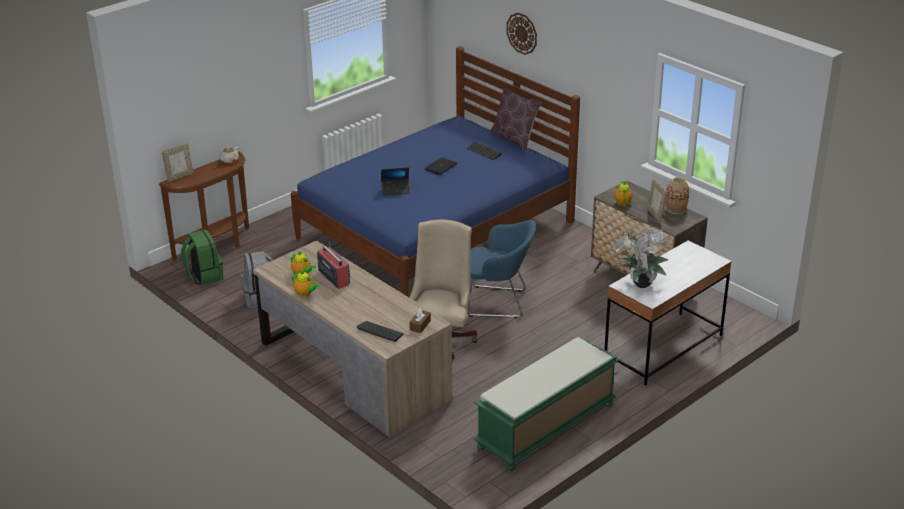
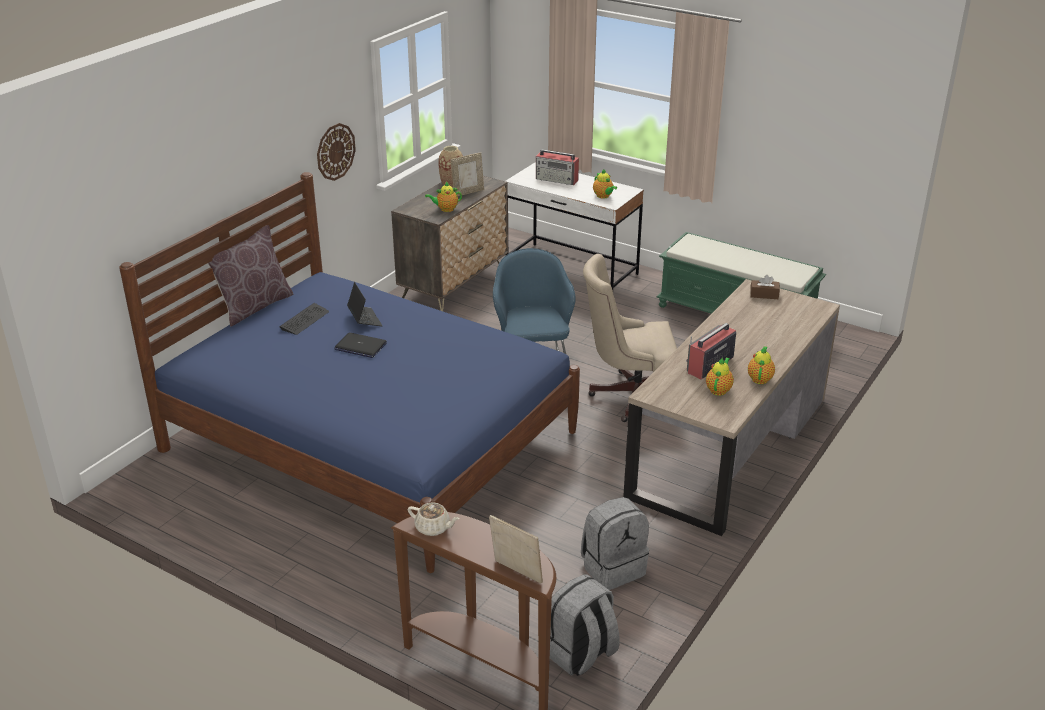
camera: 105 degrees left, 0 degrees up
green backpack [181,229,223,285] -> grey backpack [550,574,619,676]
keyboard [357,321,404,342] -> none
laptop [381,167,411,196] -> laptop moved to [347,282,383,326]
wall clock [506,13,537,55] -> wall clock moved to [317,123,356,181]
potted plant [612,227,671,288] -> teapot [593,170,617,199]
none -> radio [536,149,579,185]

